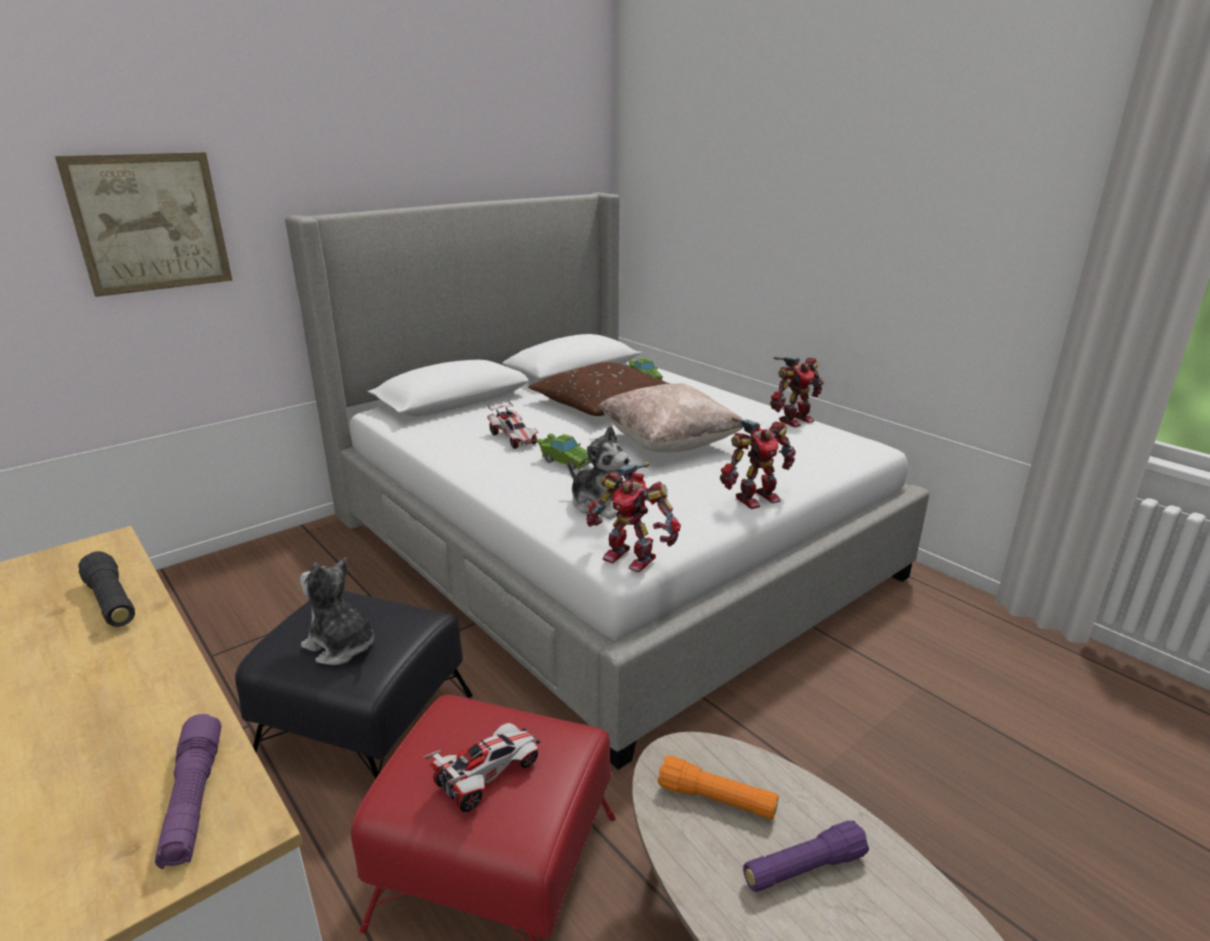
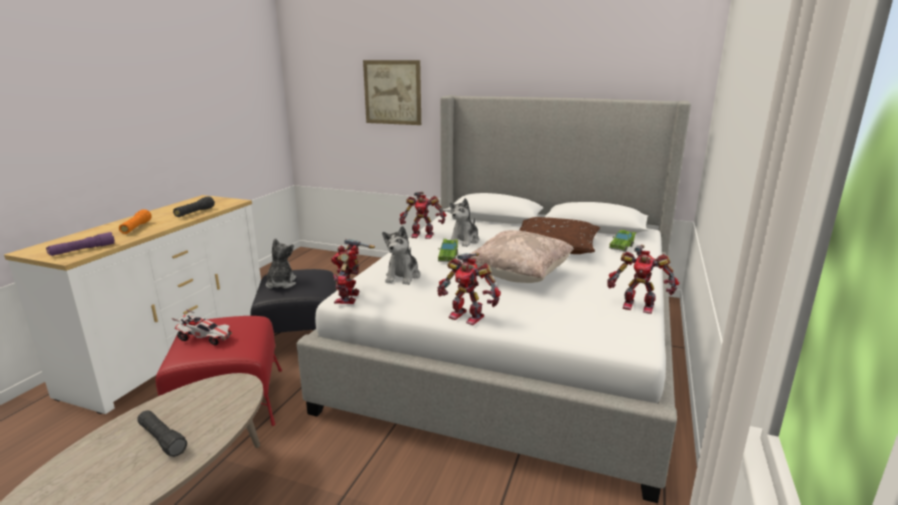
camera: 60 degrees right, 5 degrees down
toy car [487,400,538,449] -> plush toy [450,198,479,247]
orange flashlight [658,756,778,819] -> orange flashlight moved to [119,209,152,234]
purple flashlight [743,820,869,892] -> black flashlight [137,410,187,457]
none -> toy robot [400,192,447,239]

